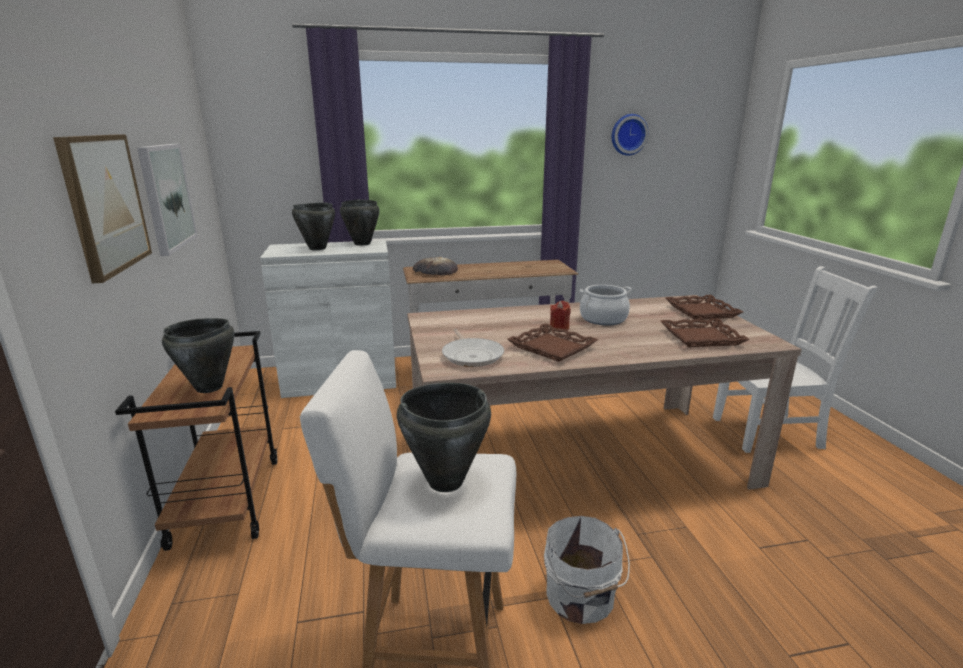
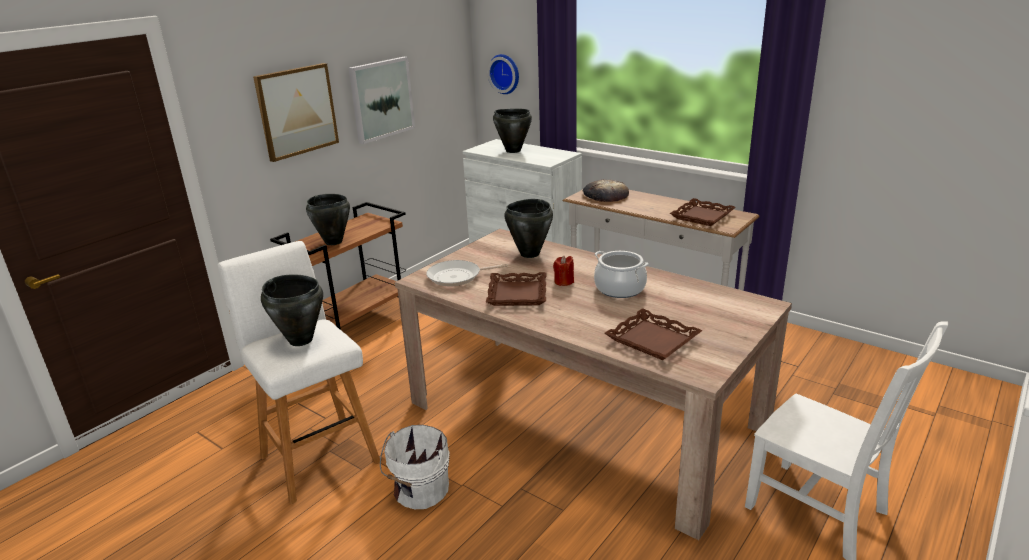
camera: 50 degrees right, 5 degrees up
black cooking pot [340,200,380,246] -> black cooking pot moved to [504,199,553,258]
frying pan [442,329,504,367] -> frying pan turned 45 degrees clockwise [426,260,508,286]
wall clock [612,114,648,155] -> wall clock moved to [487,54,519,94]
brown tray [666,295,743,320] -> brown tray moved to [670,198,735,226]

